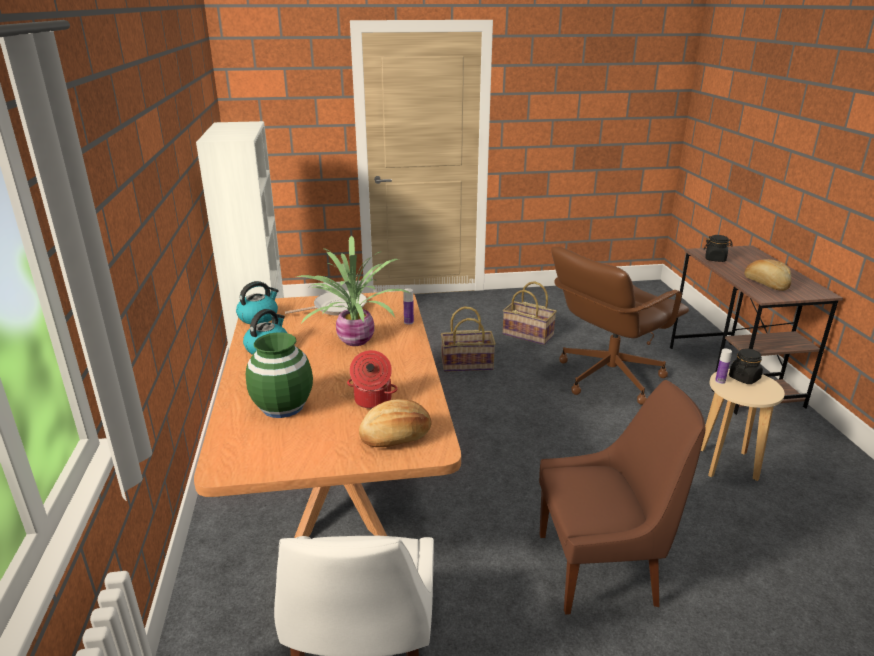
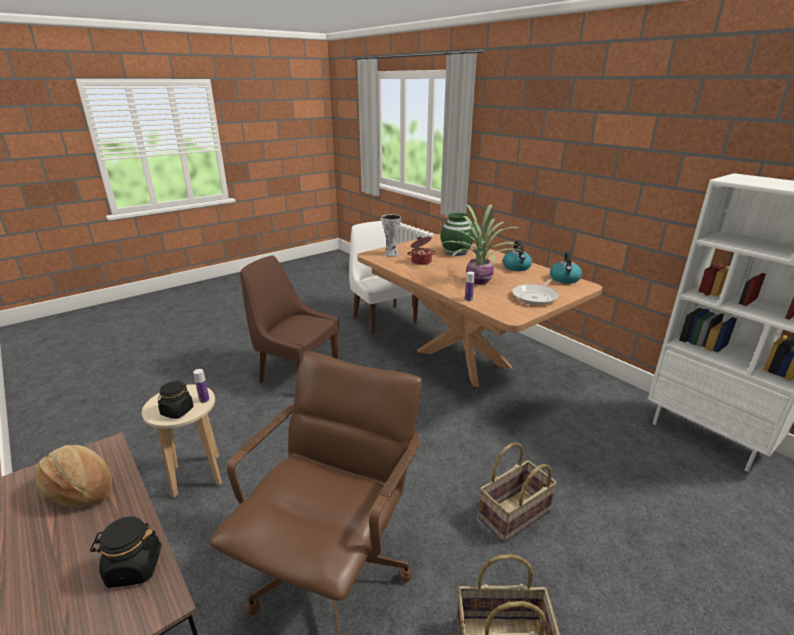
camera: 150 degrees right, 0 degrees up
bread [359,399,432,447] -> vase [382,214,401,257]
brown chair [539,380,705,615] -> brown chair turned 60 degrees clockwise [240,256,339,383]

